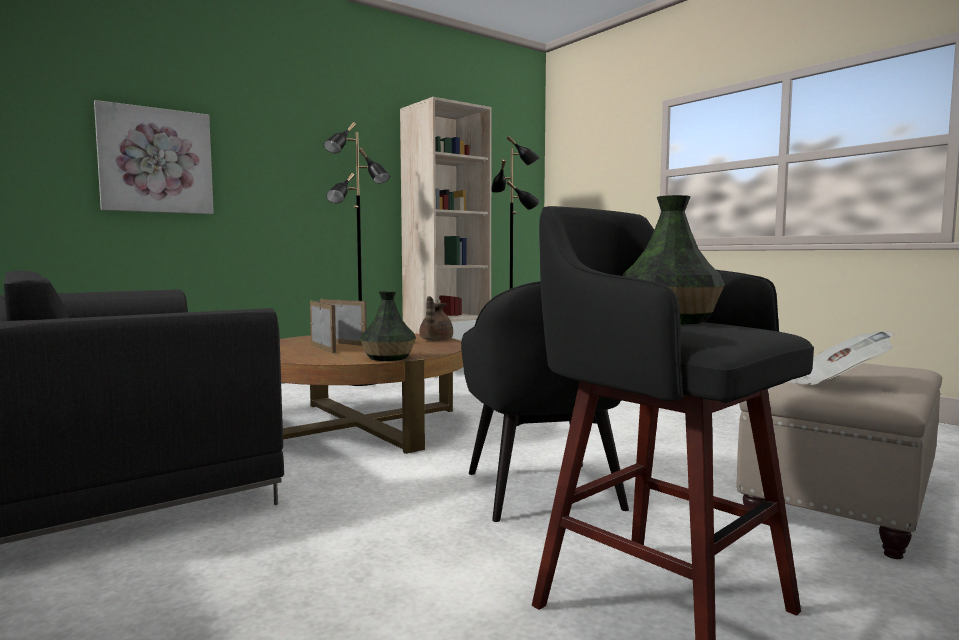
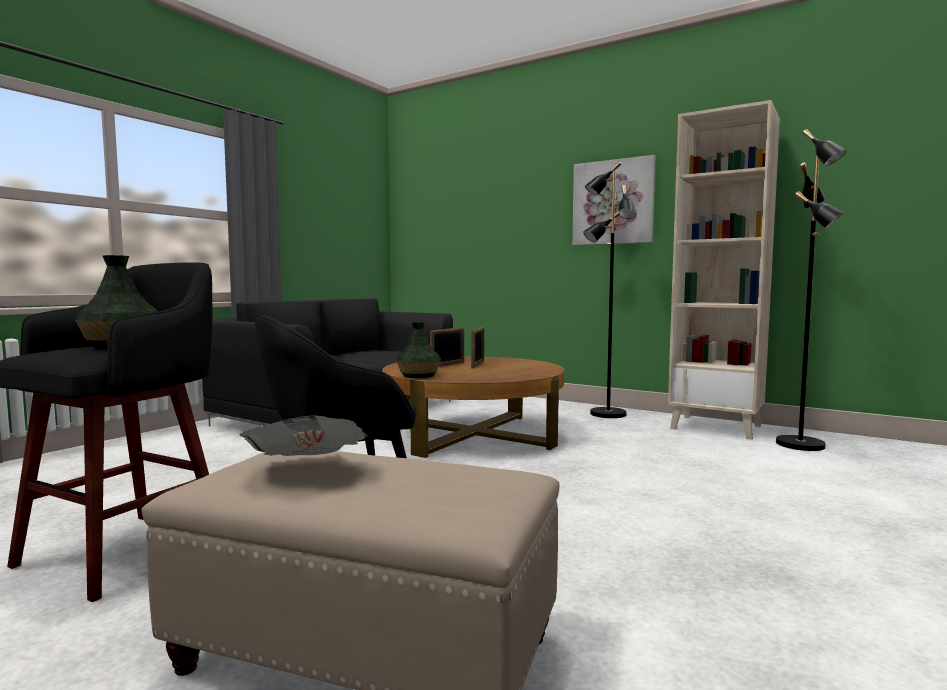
camera: 70 degrees right, 0 degrees up
picture [94,100,214,214] -> picture moved to [572,155,655,245]
brown teapot [419,296,453,341] -> none

